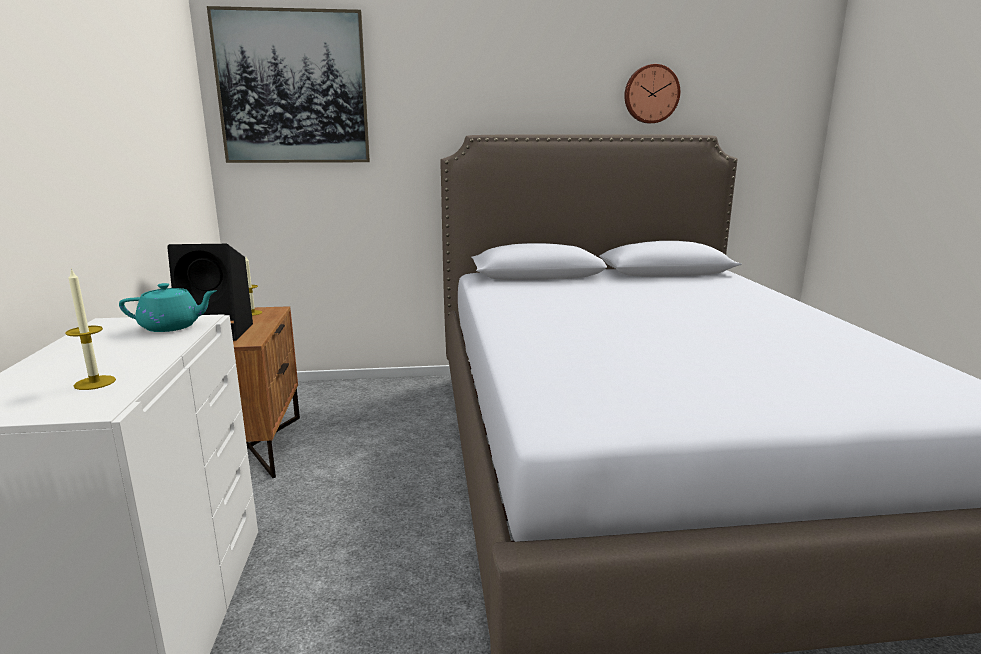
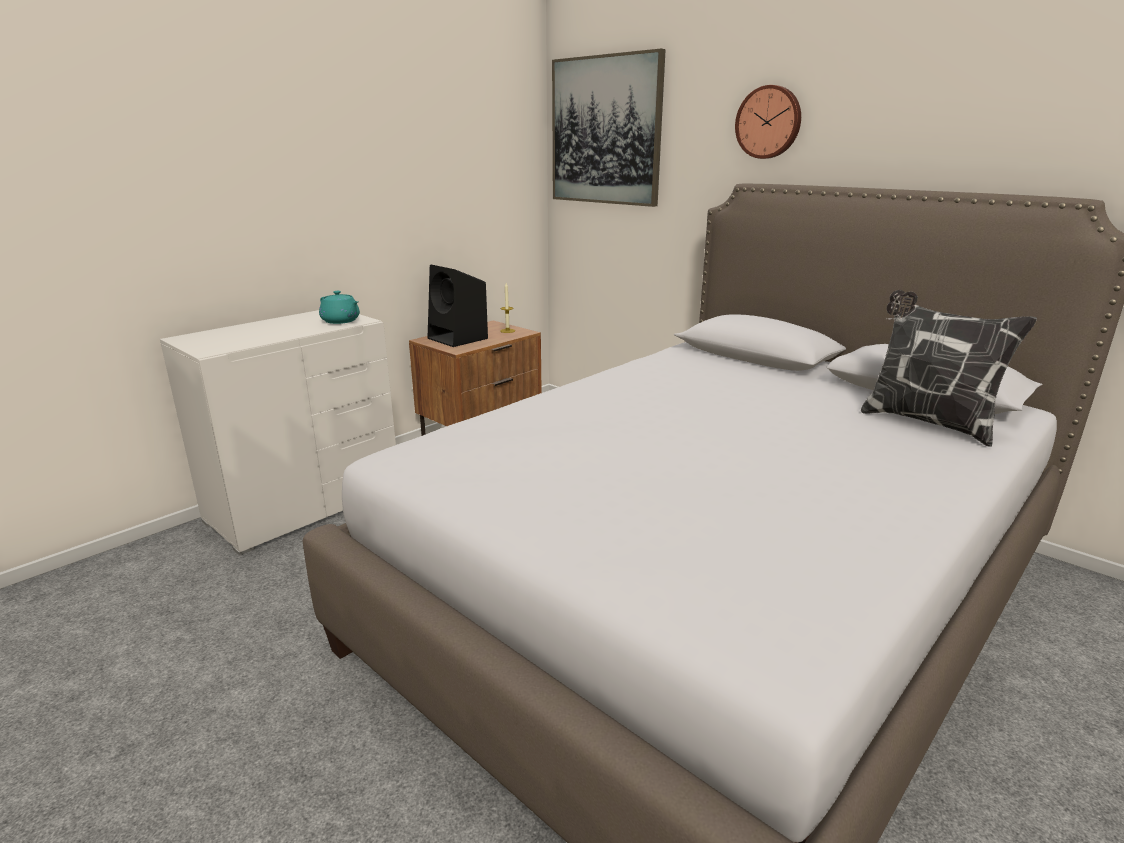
camera: 50 degrees right, 5 degrees up
candle [65,268,116,390] -> none
wall clock [624,64,680,123] -> wall clock moved to [735,85,801,159]
none -> pillow [861,290,1037,447]

